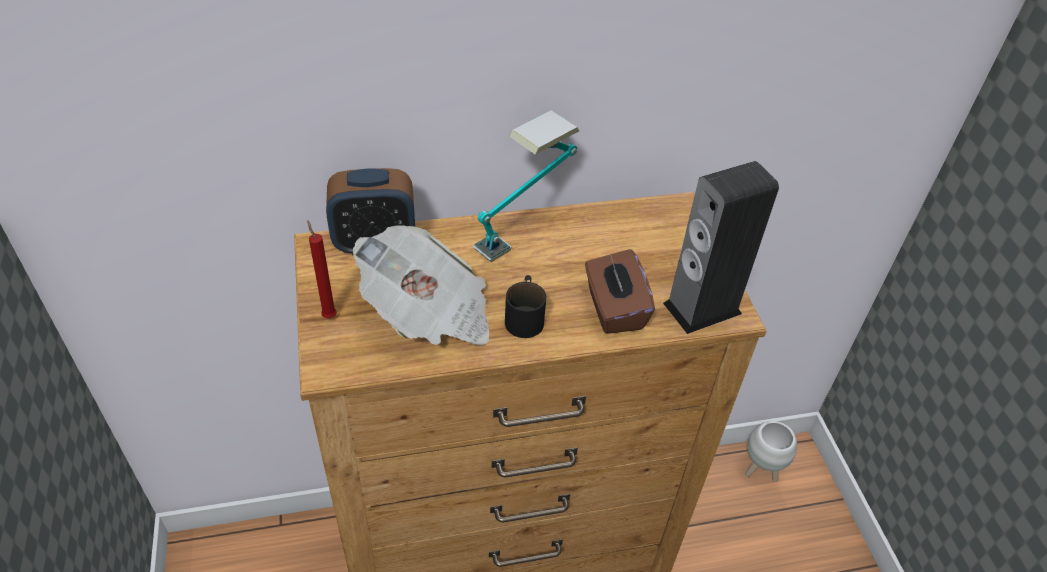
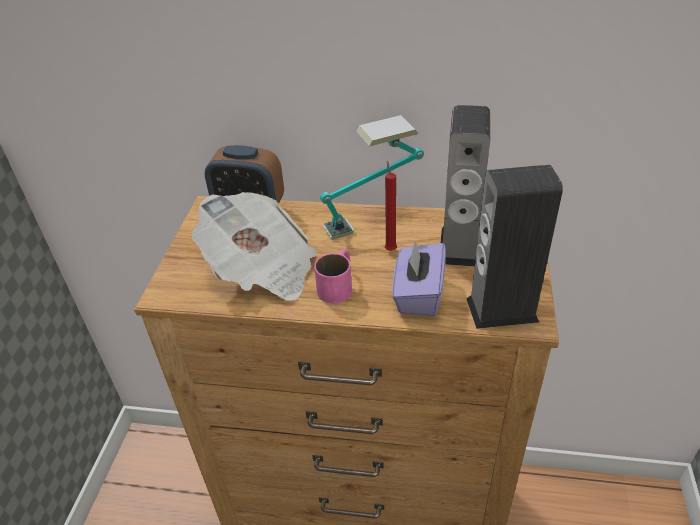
camera: 25 degrees right, 5 degrees down
red candle [307,220,337,318] -> red candle moved to [385,160,397,251]
black mug [505,275,546,338] -> pink mug [314,250,352,304]
brown tissue box [585,249,655,334] -> purple tissue box [392,241,446,316]
white planter [745,421,797,482] -> none
none -> speaker [441,105,490,267]

